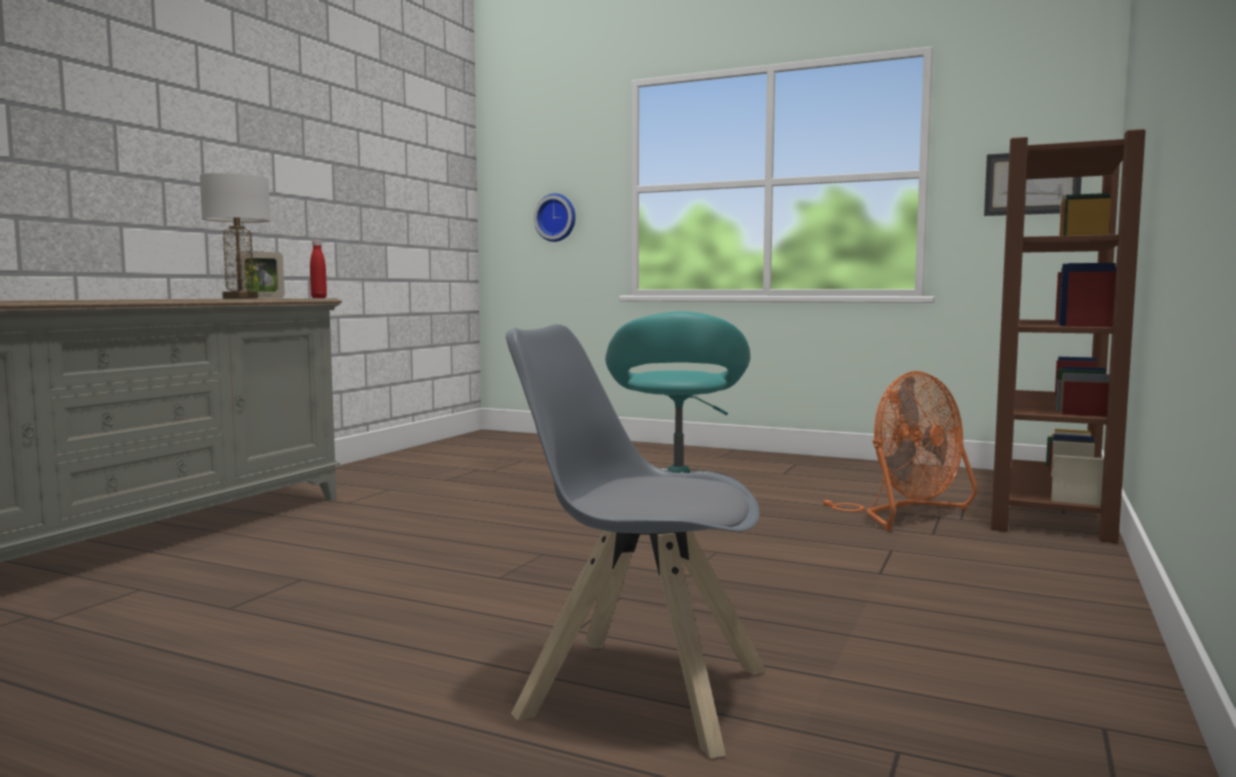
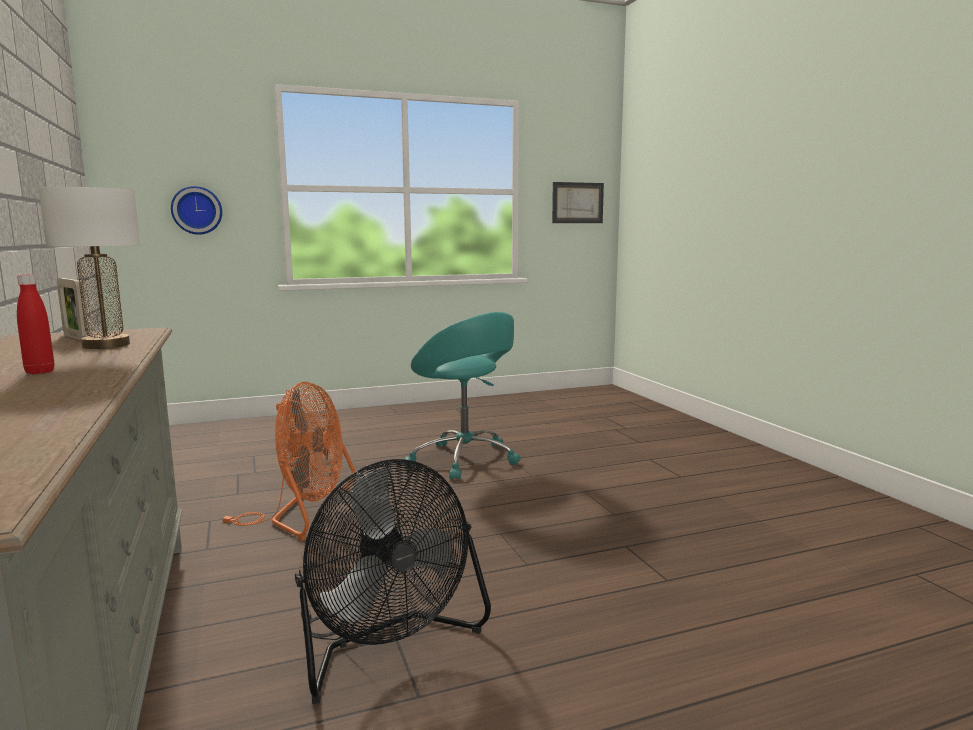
camera: 45 degrees left, 5 degrees up
picture frame [236,251,285,298] -> picture frame turned 135 degrees clockwise [57,278,89,340]
red bottle [310,240,327,298] -> red bottle moved to [17,275,54,374]
grey chair [506,324,766,758] -> none
orange fan [823,371,977,531] -> orange fan moved to [222,382,355,541]
brown bookcase [991,129,1146,543] -> none
none -> black fan [295,459,491,704]

